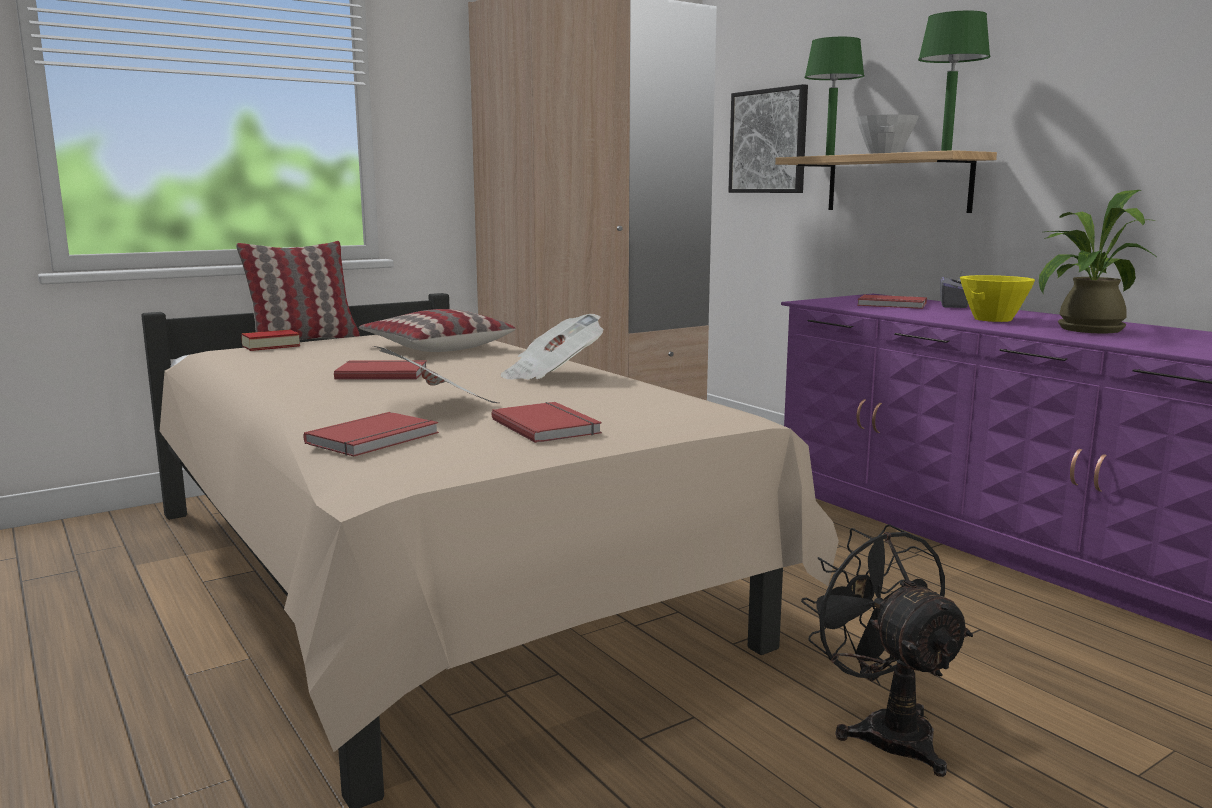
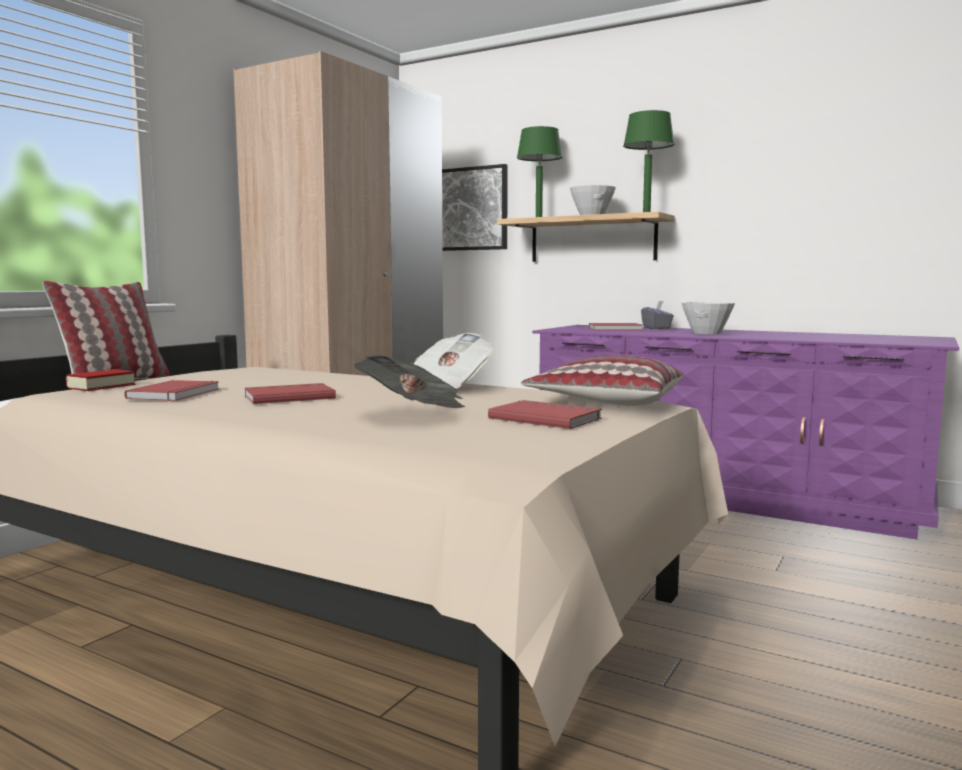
camera: 25 degrees left, 5 degrees down
red book [303,412,439,456] -> red book moved to [124,380,219,401]
pillow [359,309,516,352] -> pillow moved to [521,356,684,406]
black fan [801,524,973,777] -> none
yellow bowl [960,275,1035,322] -> white bowl [682,302,735,334]
potted plant [1039,190,1158,333] -> none

